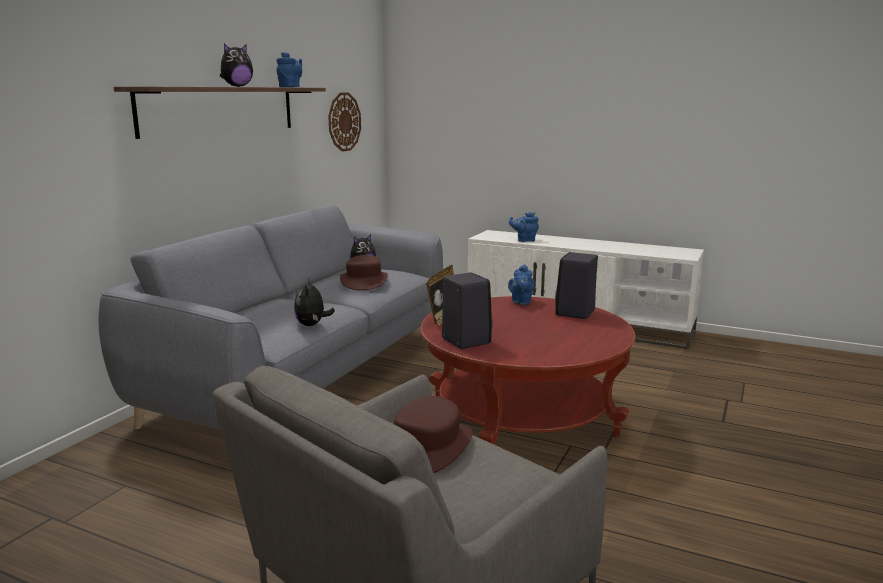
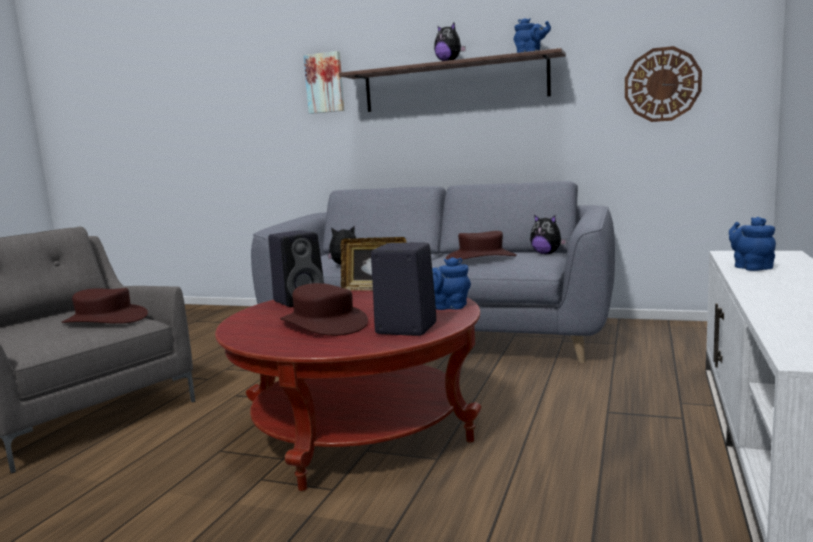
camera: 85 degrees right, 5 degrees down
none -> brown hat [280,283,368,336]
none -> picture [304,51,344,114]

